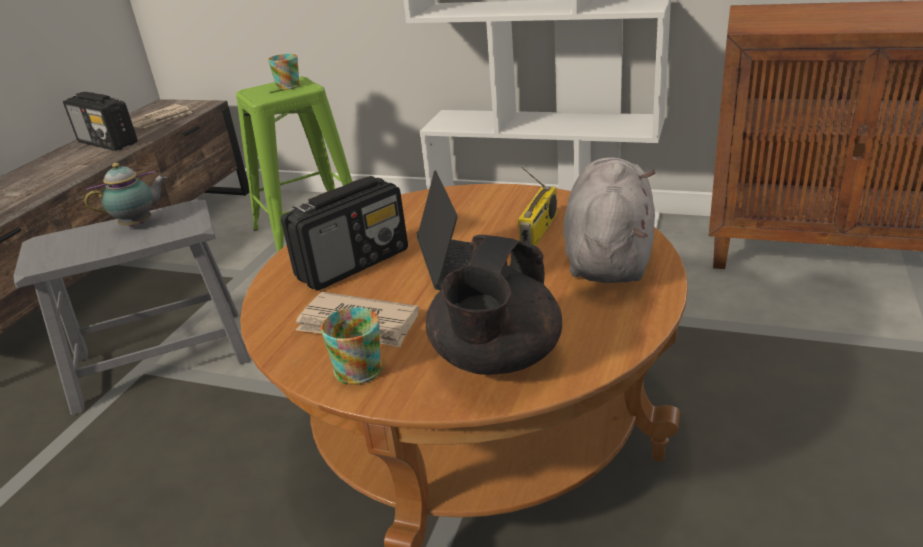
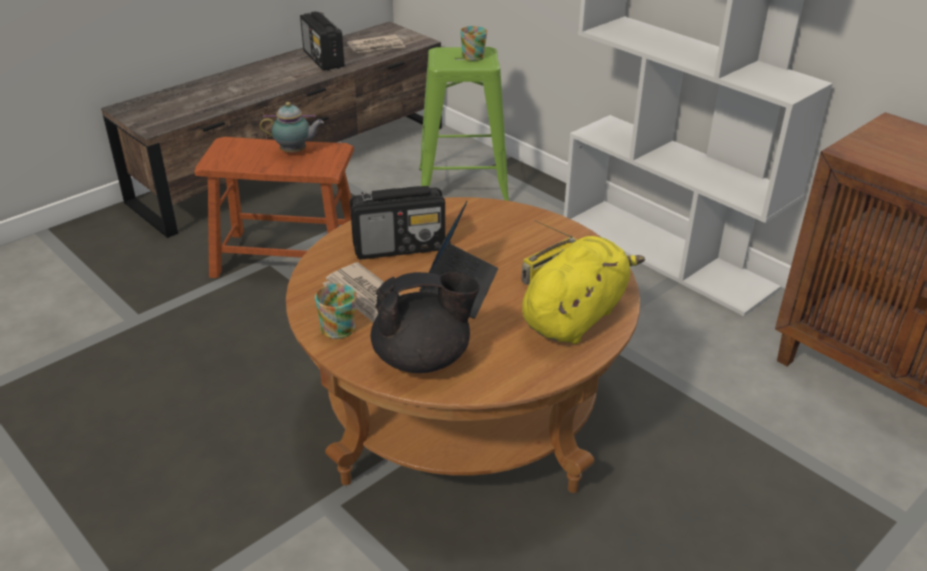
camera: 25 degrees right, 5 degrees up
grey stool [13,200,251,415] -> brown stool [195,137,354,278]
black teapot [426,235,562,375] -> black teapot turned 150 degrees counterclockwise [371,272,480,373]
grey plush toy [563,157,655,283] -> yellow plush toy [522,236,645,344]

